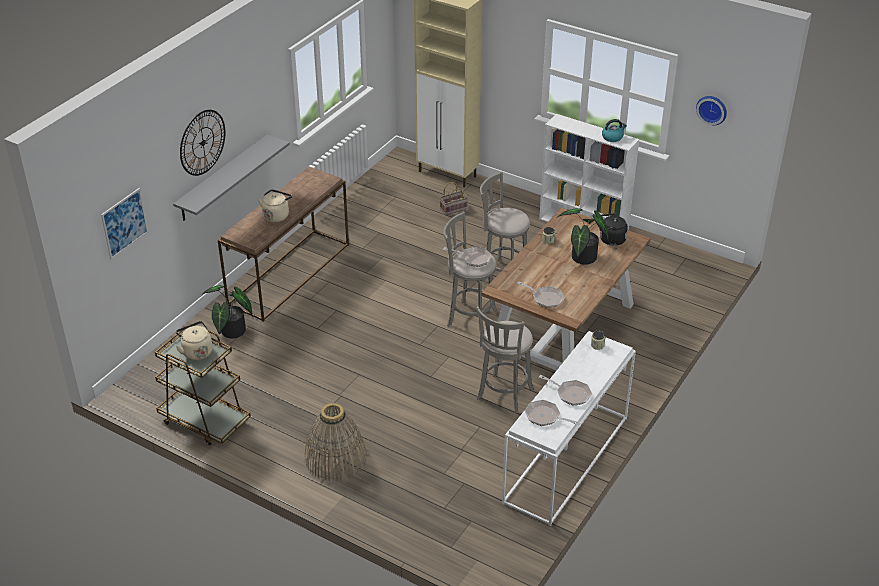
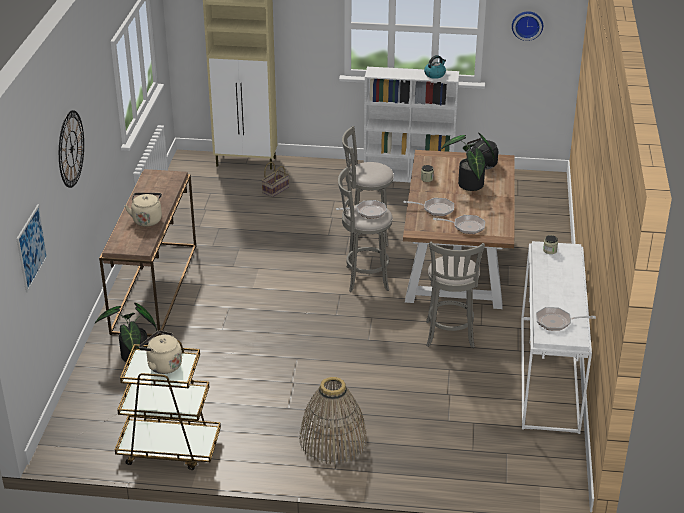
camera: 25 degrees left, 5 degrees down
grey shelf [173,135,290,221] -> none
frying pan [539,375,592,406] -> frying pan moved to [403,198,454,216]

